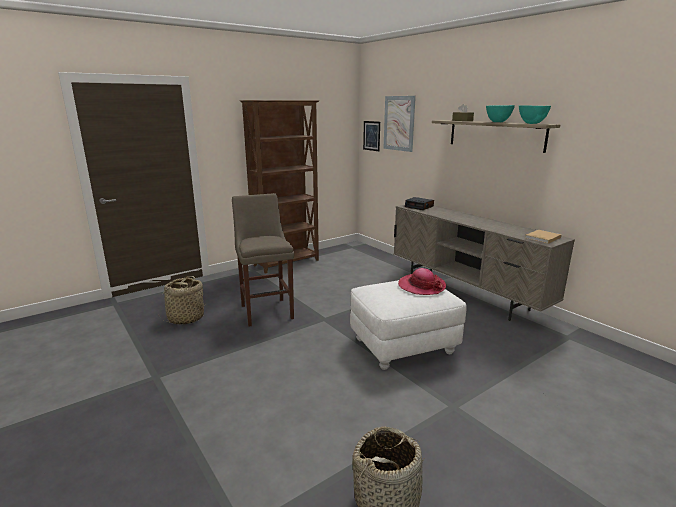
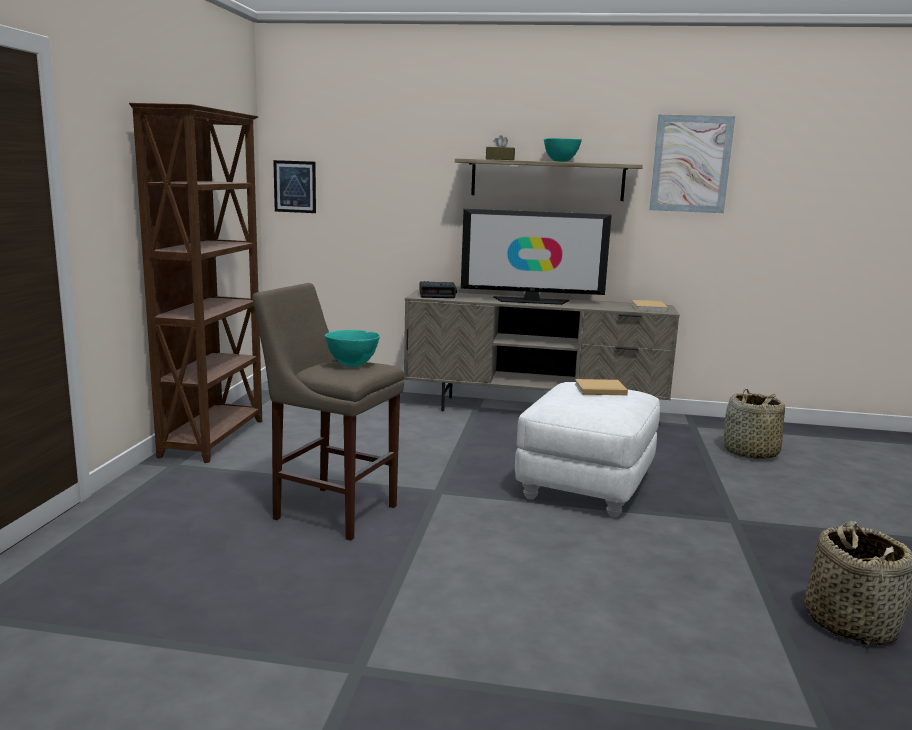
camera: 45 degrees left, 5 degrees down
basket [159,276,205,324] -> basket moved to [724,389,785,459]
picture [383,96,416,152] -> picture moved to [649,115,735,213]
hat [398,268,446,295] -> beige book [575,379,628,395]
turquoise bowl [519,105,551,124] -> turquoise bowl moved to [325,330,380,367]
none -> television [461,209,612,305]

